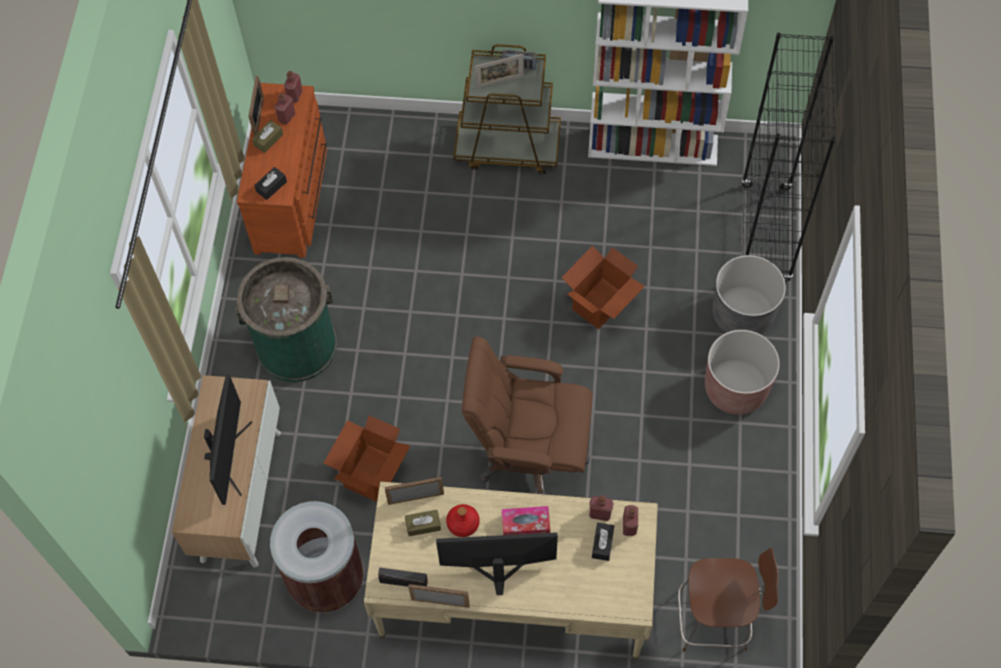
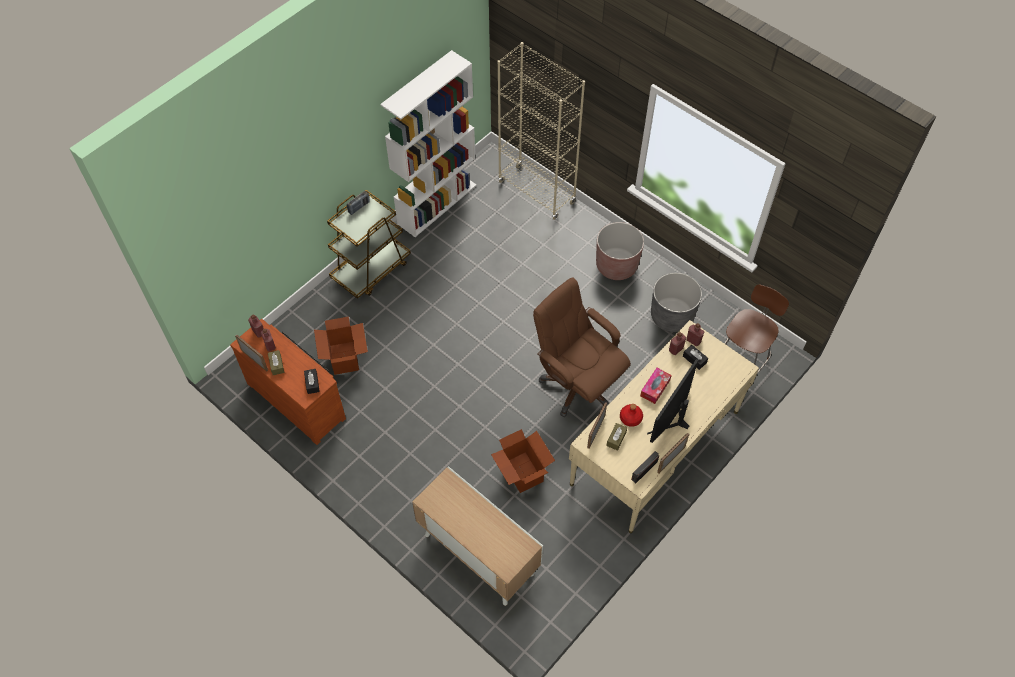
camera: 55 degrees left, 5 degrees down
monitor [204,374,252,505] -> none
green trash can [235,257,337,382] -> none
brown trash can [270,501,364,613] -> none
brown office chair [462,337,592,494] -> brown office chair turned 90 degrees clockwise [533,277,631,417]
picture frame [475,54,524,88] -> none
cardboard box [561,246,645,329] -> cardboard box moved to [314,317,368,375]
grey planter [713,255,786,335] -> grey planter moved to [651,273,702,332]
black bookcase [741,33,836,282] -> beige bookcase [497,42,585,220]

